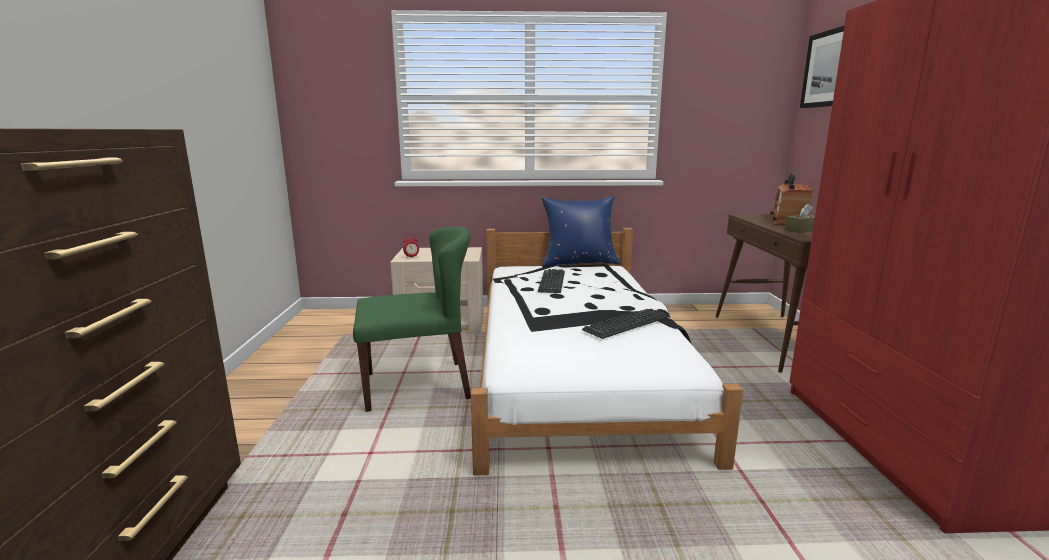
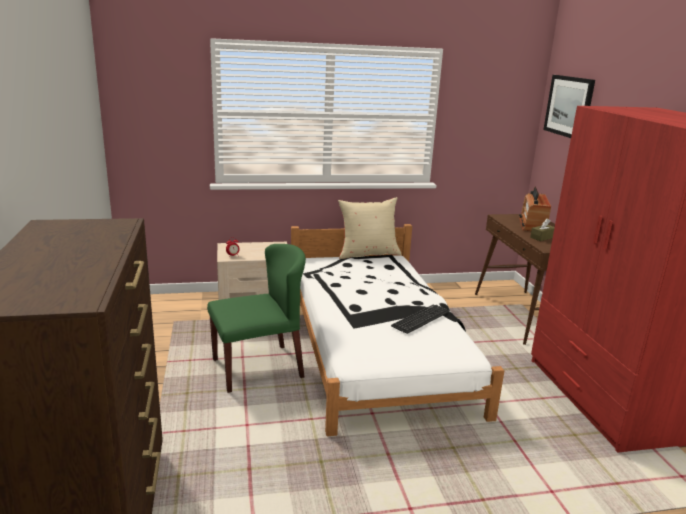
camera: 10 degrees left, 5 degrees up
keyboard [538,269,565,293] -> none
blue pillow [541,196,620,267] -> beige pillow [338,197,402,259]

